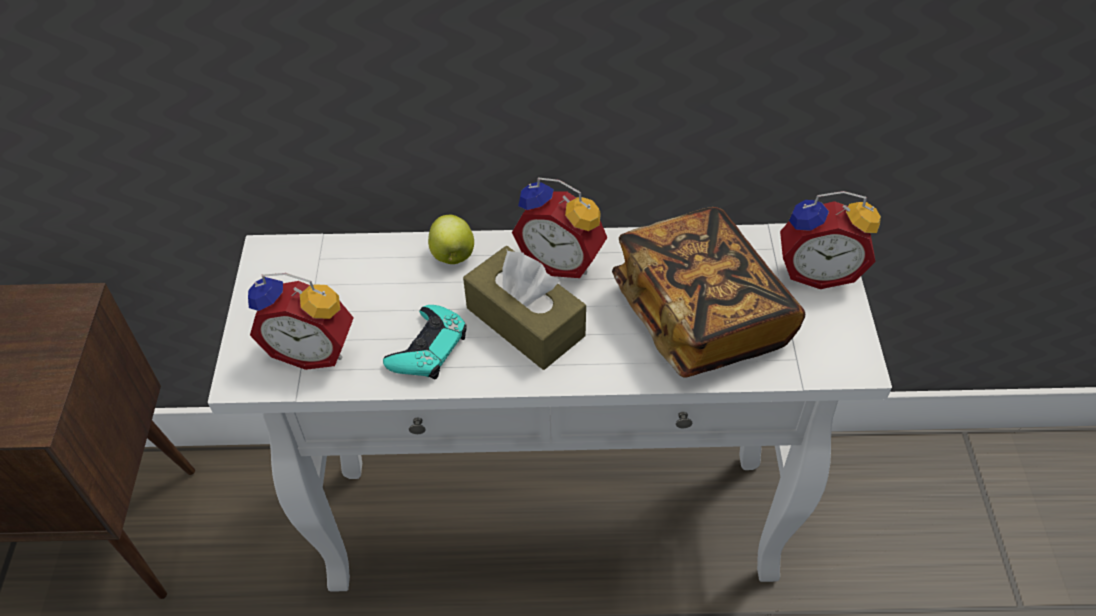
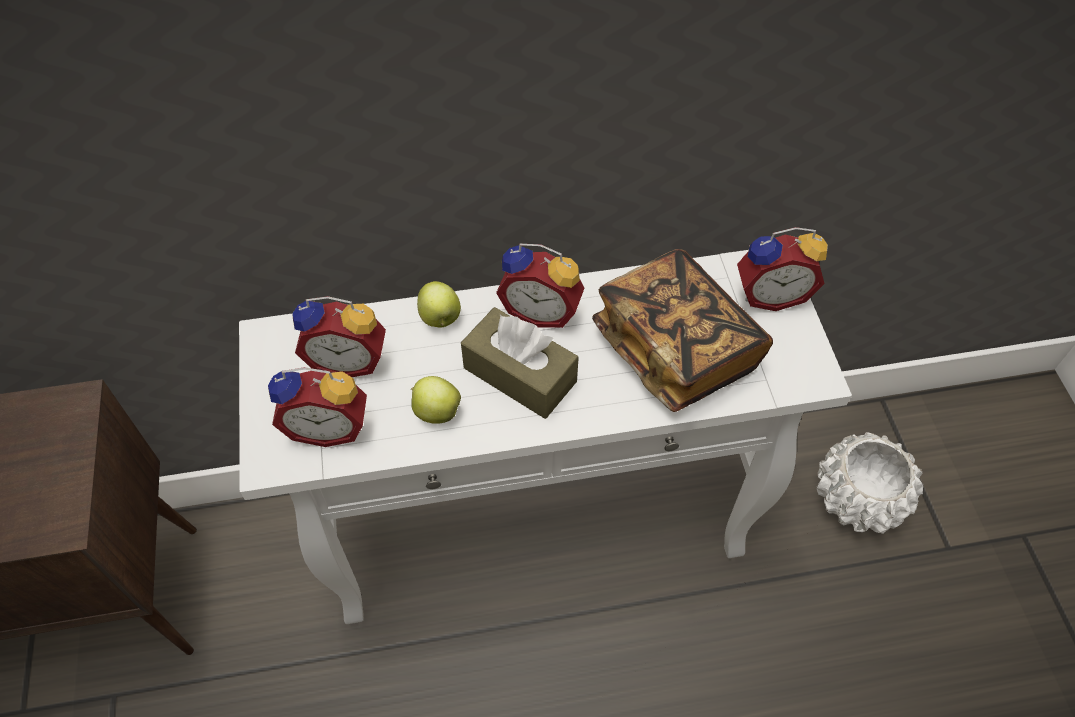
camera: 10 degrees left, 5 degrees up
turquoise game controller [383,305,467,379] -> apple [411,376,461,424]
none -> alarm clock [292,296,386,377]
none -> white planter [817,432,923,534]

